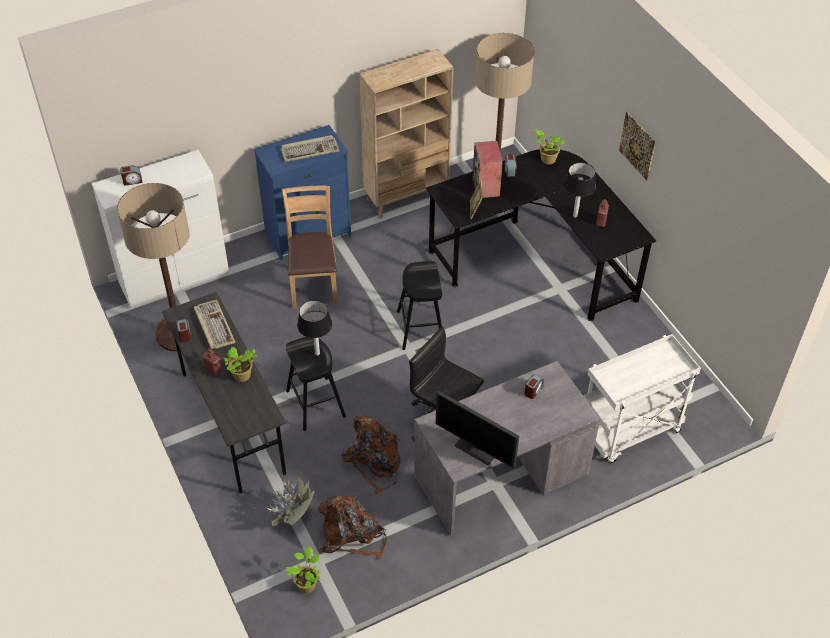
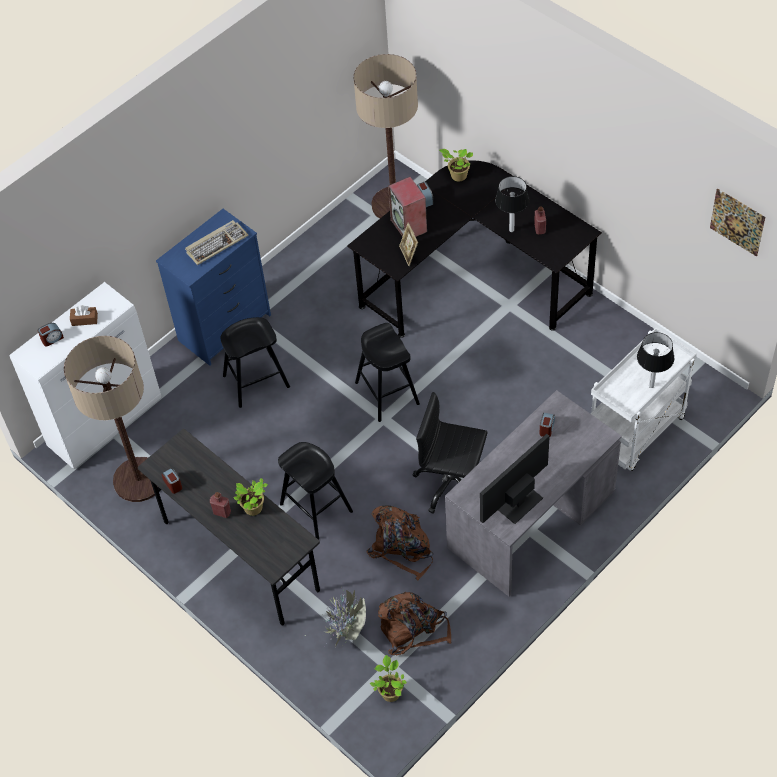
camera: 15 degrees left, 5 degrees up
keyboard [194,300,236,349] -> none
brown chair [282,186,338,309] -> black stool [220,317,290,408]
table lamp [297,300,332,356] -> table lamp moved to [637,332,674,388]
beige bookcase [359,49,454,219] -> none
monitor [436,391,519,469] -> monitor turned 120 degrees clockwise [480,434,550,524]
picture [619,112,656,180] -> picture moved to [710,188,766,256]
none -> brown tissue box [70,305,98,326]

